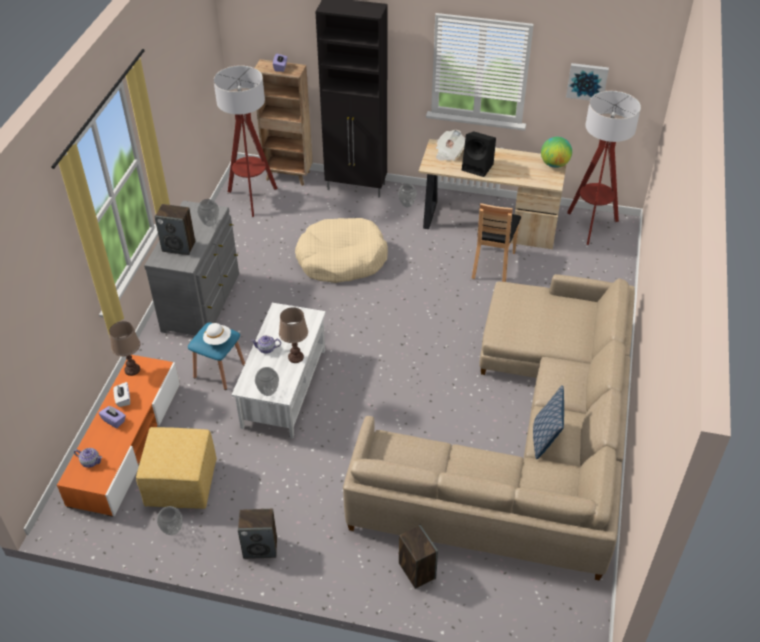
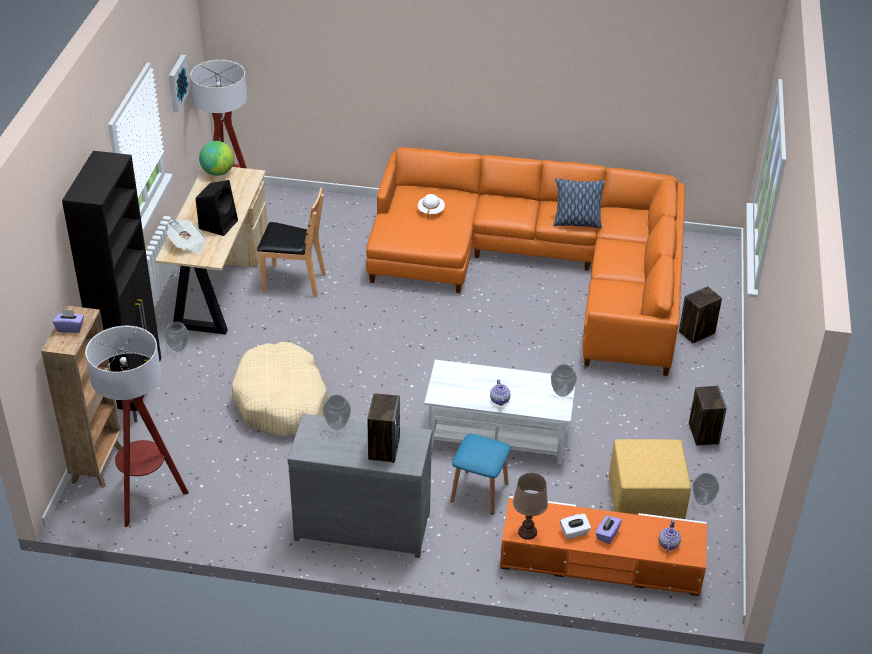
camera: 95 degrees left, 5 degrees down
white hat [203,323,231,345] -> white hat moved to [418,194,445,219]
brown table lamp [279,307,308,363] -> none
beige sofa [343,274,635,581] -> orange sofa [366,147,685,376]

